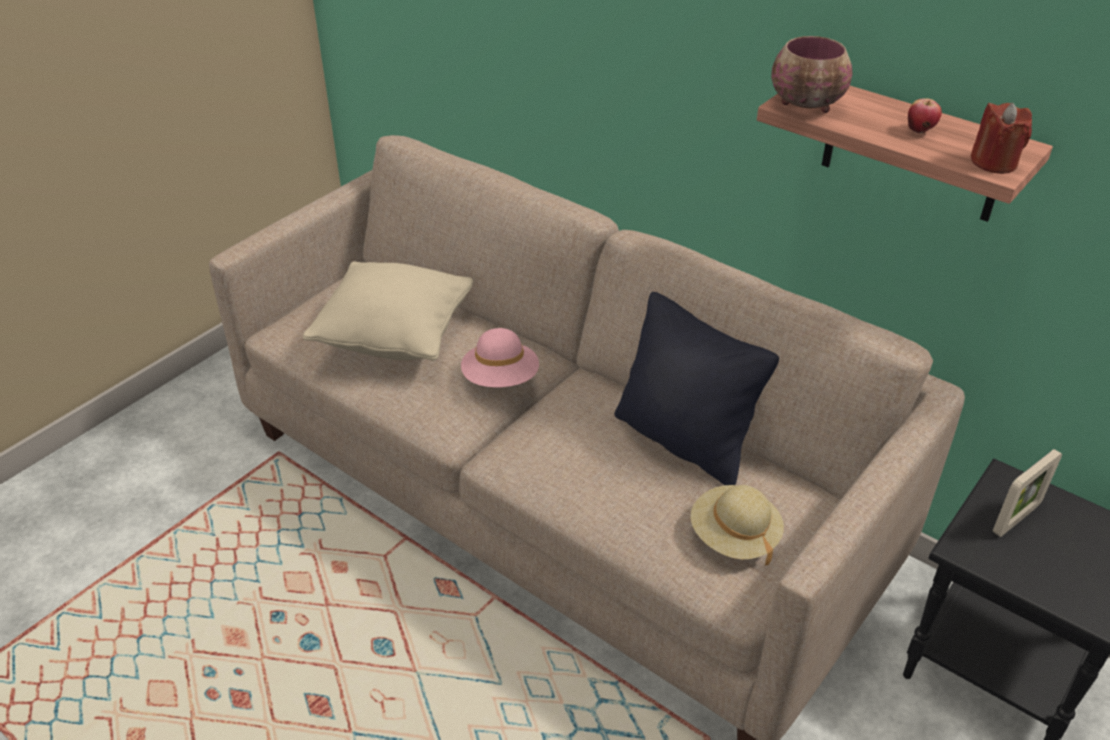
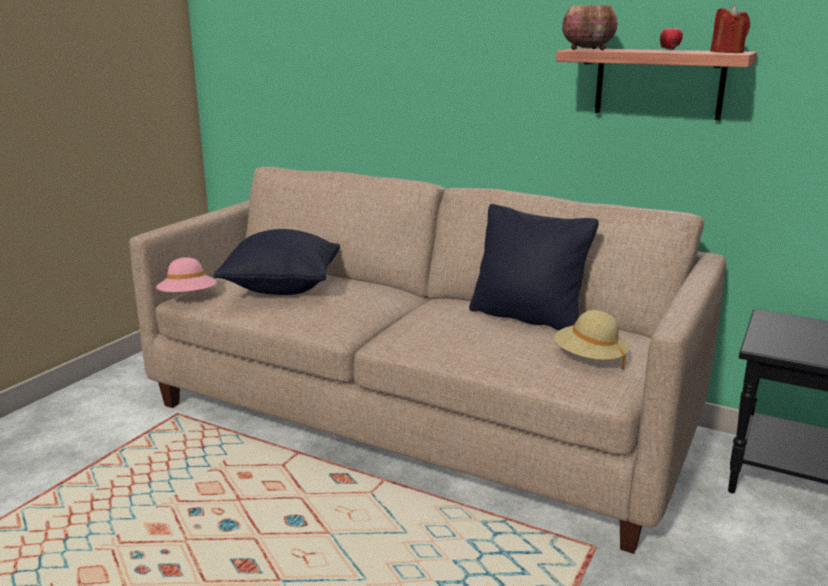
camera: 10 degrees left, 20 degrees down
beige pillow [303,261,474,360] -> black pillow [214,229,340,295]
pink hat [461,328,539,387] -> pink hat moved to [156,257,217,292]
picture frame [993,449,1062,537] -> none

